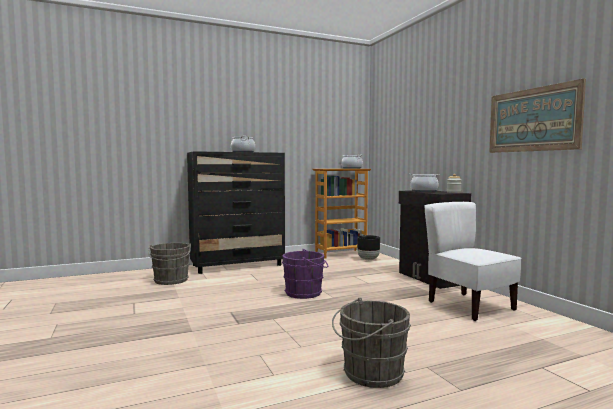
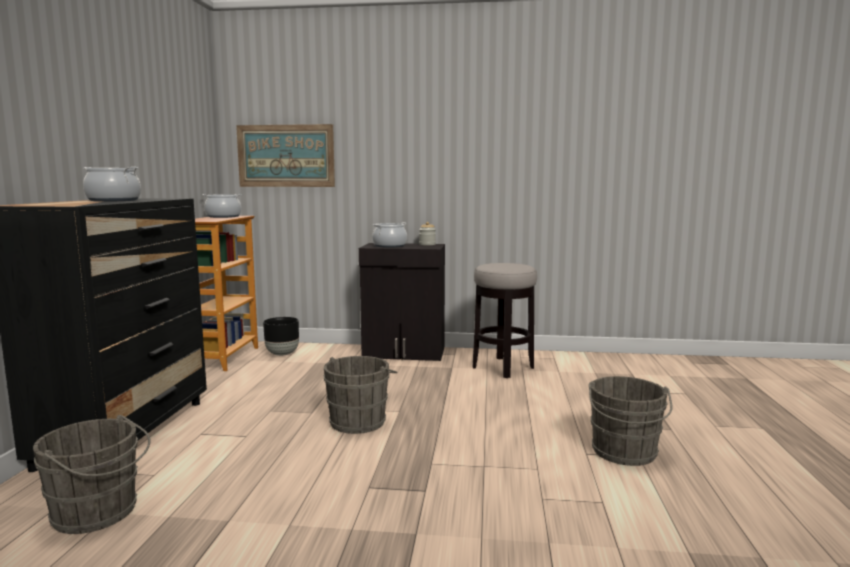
camera: 60 degrees left, 5 degrees up
purple bucket [282,249,328,299] -> grey bucket [323,356,397,434]
white chair [425,202,521,321] -> stool [473,263,537,378]
picture [489,79,586,153] -> picture moved to [236,124,335,187]

